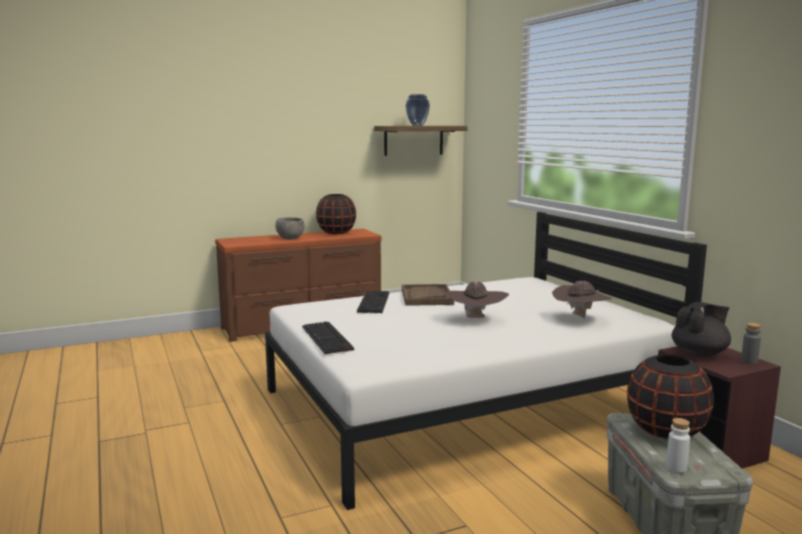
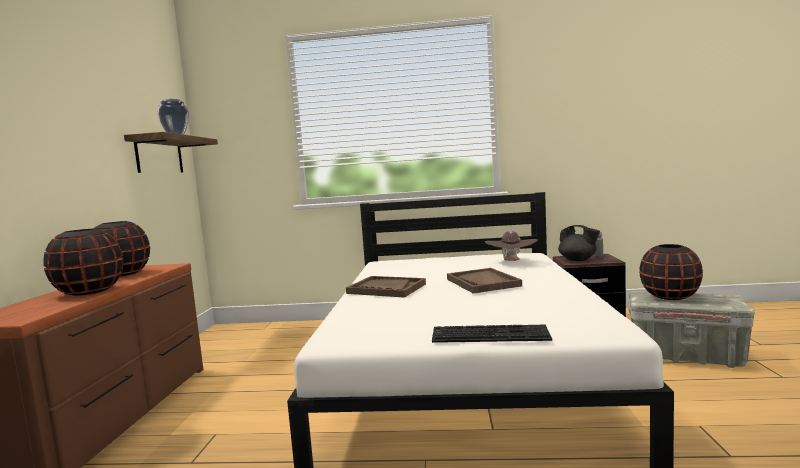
camera: 60 degrees left, 5 degrees down
grey bowl [275,217,305,239] -> black vase [43,229,123,296]
keyboard [357,290,390,313] -> none
brown hat [444,282,509,318] -> brown tray [447,268,522,293]
white bottle [666,418,690,473] -> none
black teapot [672,302,731,357] -> black teapot turned 135 degrees clockwise [558,225,600,261]

